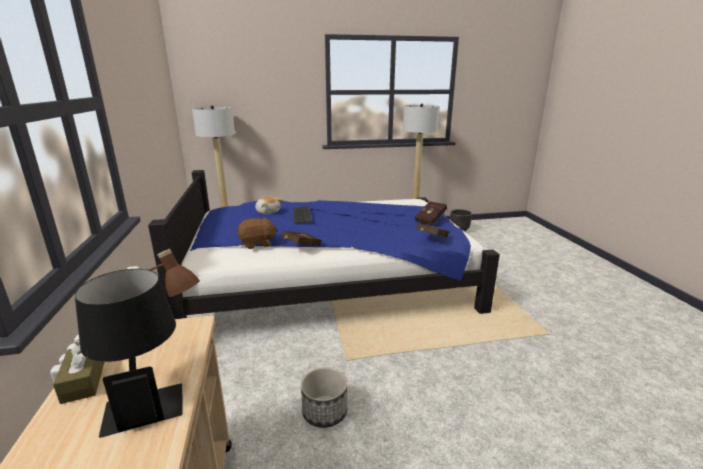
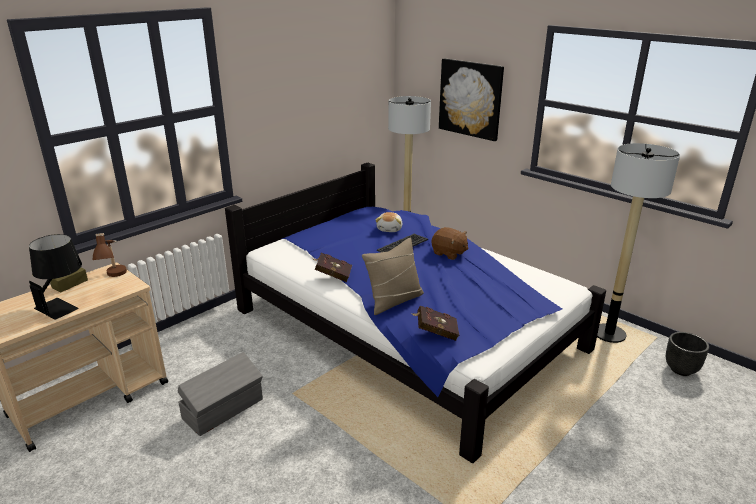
camera: 55 degrees right, 5 degrees up
brown plush toy [237,217,278,249] -> brown plush toy moved to [432,227,468,260]
planter [301,367,347,428] -> grey storage box [178,352,263,436]
red book [414,201,447,225] -> none
none -> beige pillow [362,237,424,315]
none -> picture [439,58,504,141]

